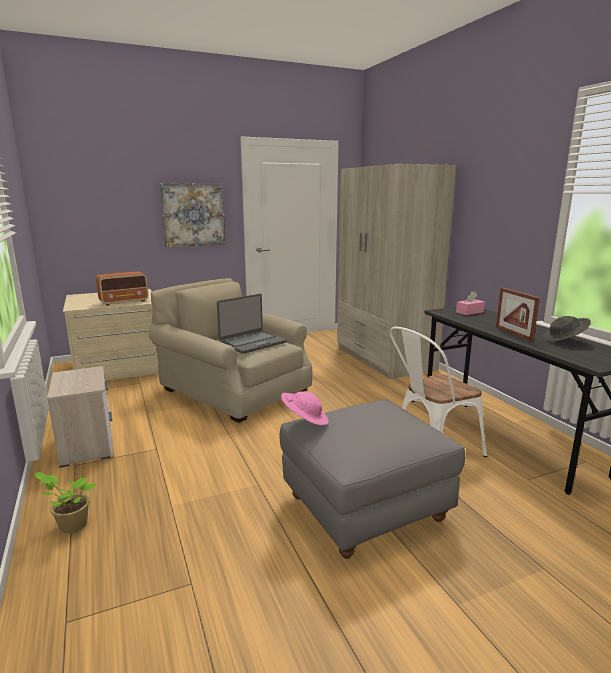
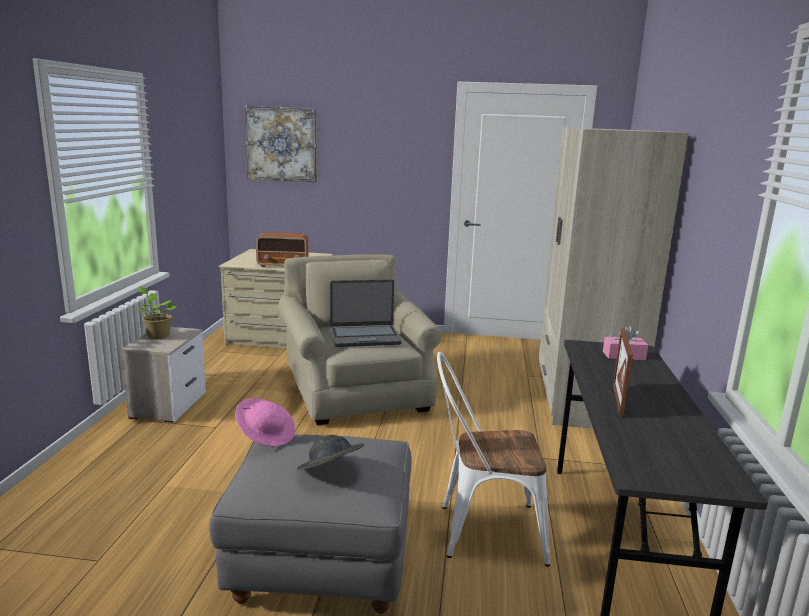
camera: 30 degrees right, 0 degrees up
potted plant [34,472,97,533] -> potted plant moved to [136,287,176,339]
picture [160,183,226,247] -> picture moved to [245,106,317,182]
grey hat [542,316,591,342] -> grey hat moved to [297,435,364,470]

